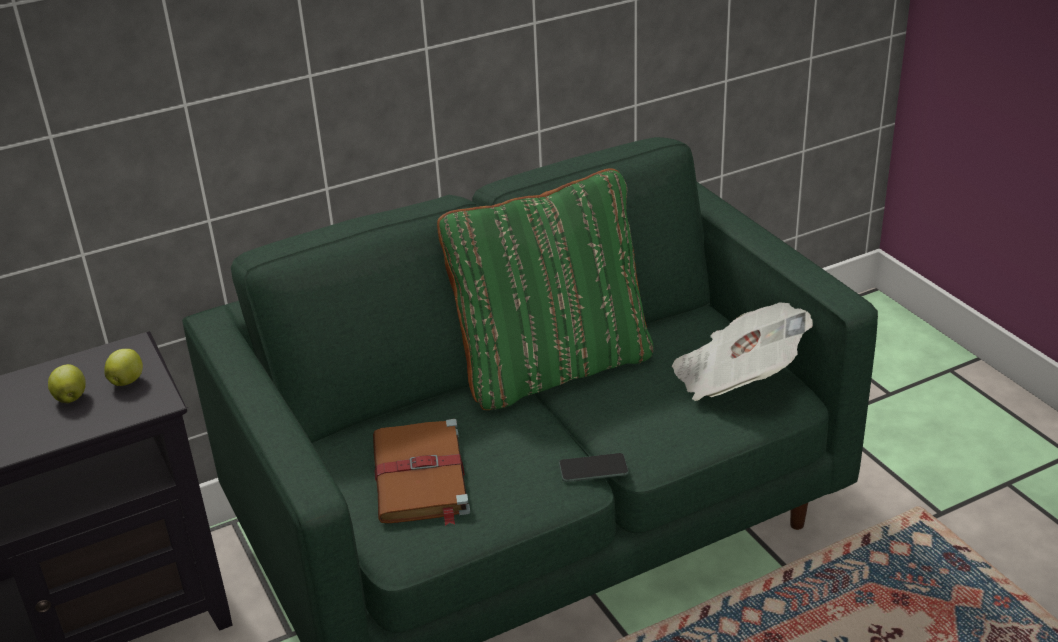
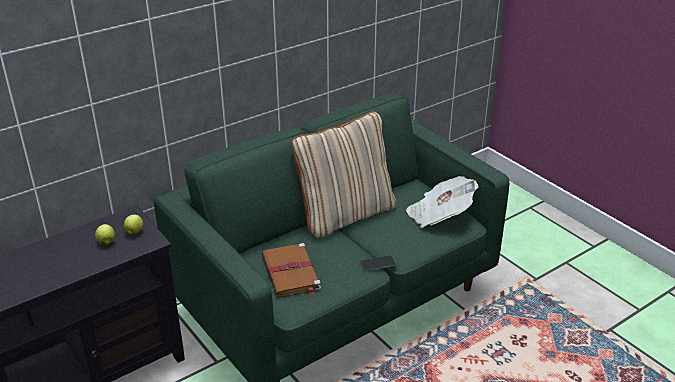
camera: 10 degrees left, 0 degrees up
green pillow [437,168,653,410] -> beige pillow [291,111,396,238]

